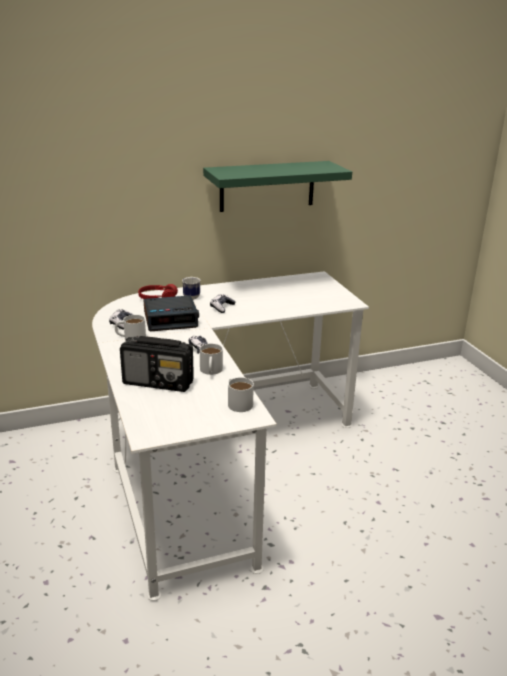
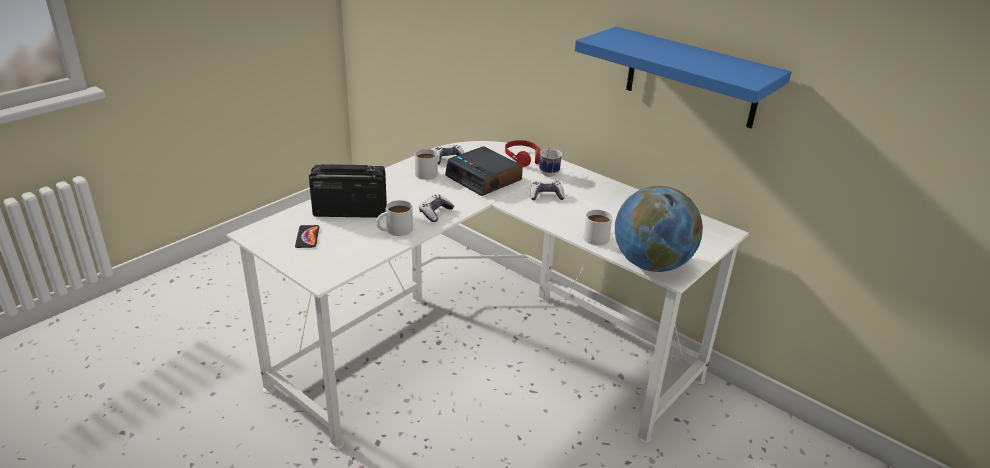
camera: 60 degrees right, 5 degrees up
radio [120,336,194,392] -> radio turned 105 degrees clockwise [309,164,387,218]
green shelf [203,161,352,212] -> blue shelf [575,26,791,128]
white mug [228,377,254,412] -> white mug moved to [583,210,612,245]
none -> phone [295,225,319,248]
none -> globe [615,186,703,272]

